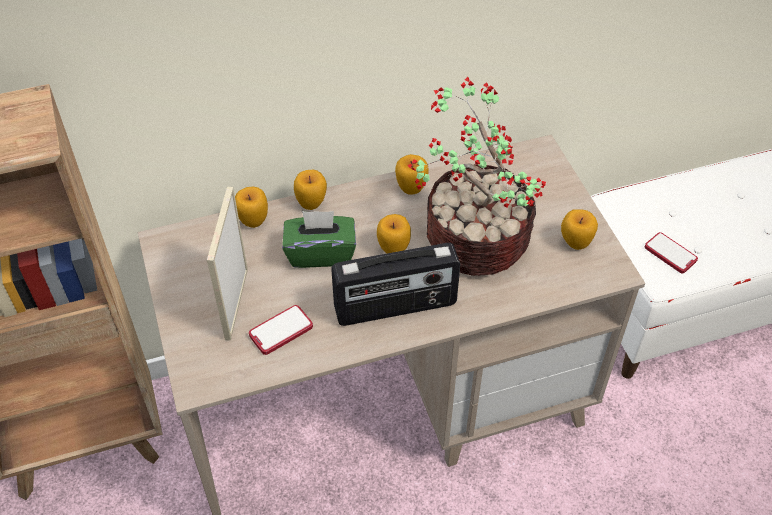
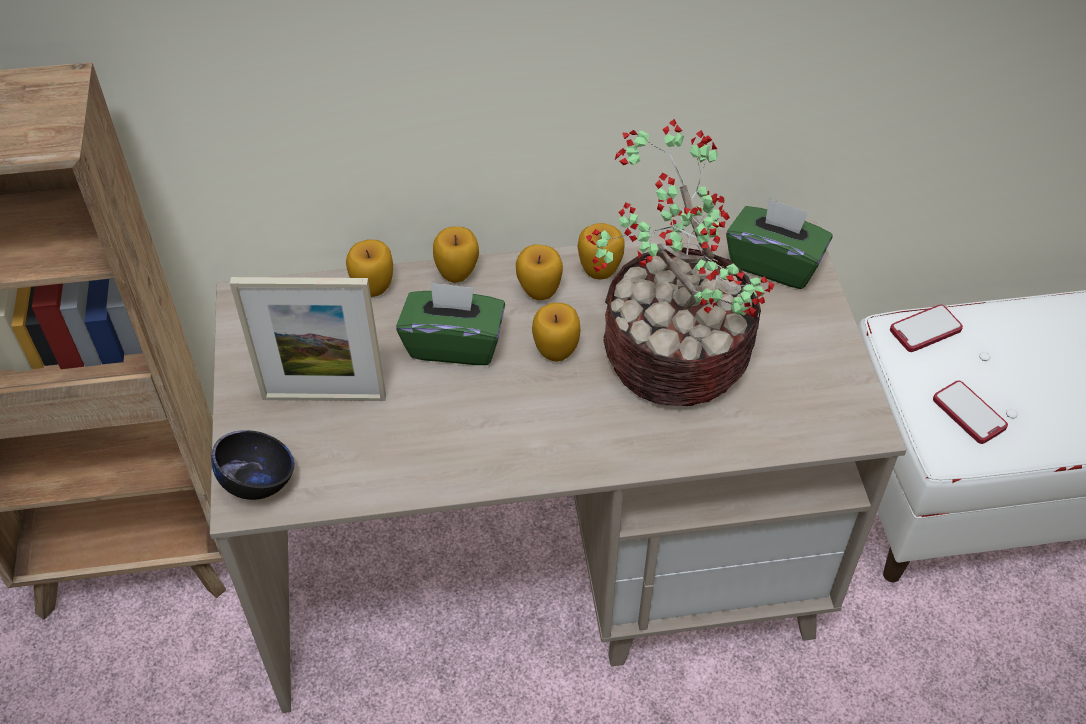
camera: 10 degrees right, 0 degrees up
picture frame [207,187,248,341] -> picture frame turned 105 degrees counterclockwise [230,277,386,401]
phone [249,305,313,355] -> phone moved to [890,304,963,352]
radio [331,243,460,326] -> none
apple [561,209,598,250] -> apple moved to [516,244,563,300]
none -> black bowl [211,430,294,500]
none -> green tissue box [726,198,833,289]

